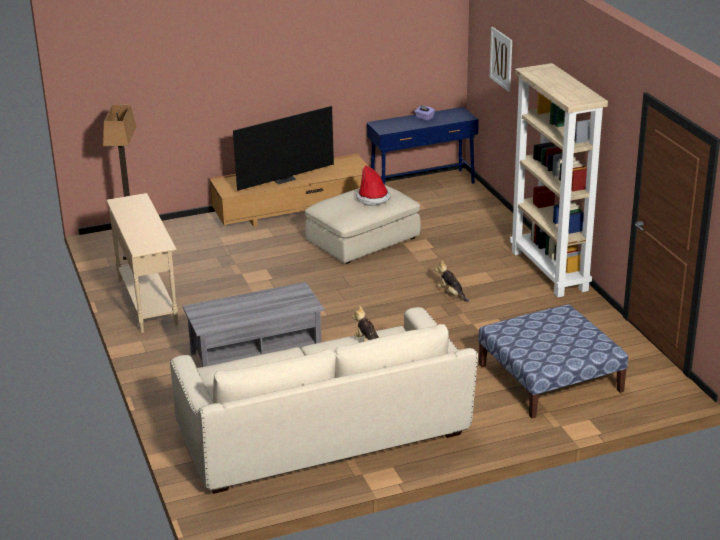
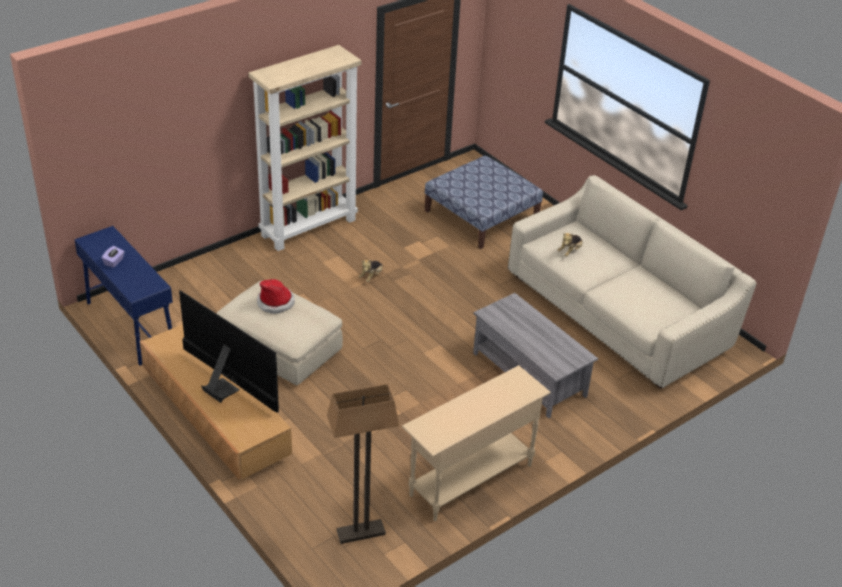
camera: 110 degrees left, 10 degrees up
picture [490,27,512,92] -> none

